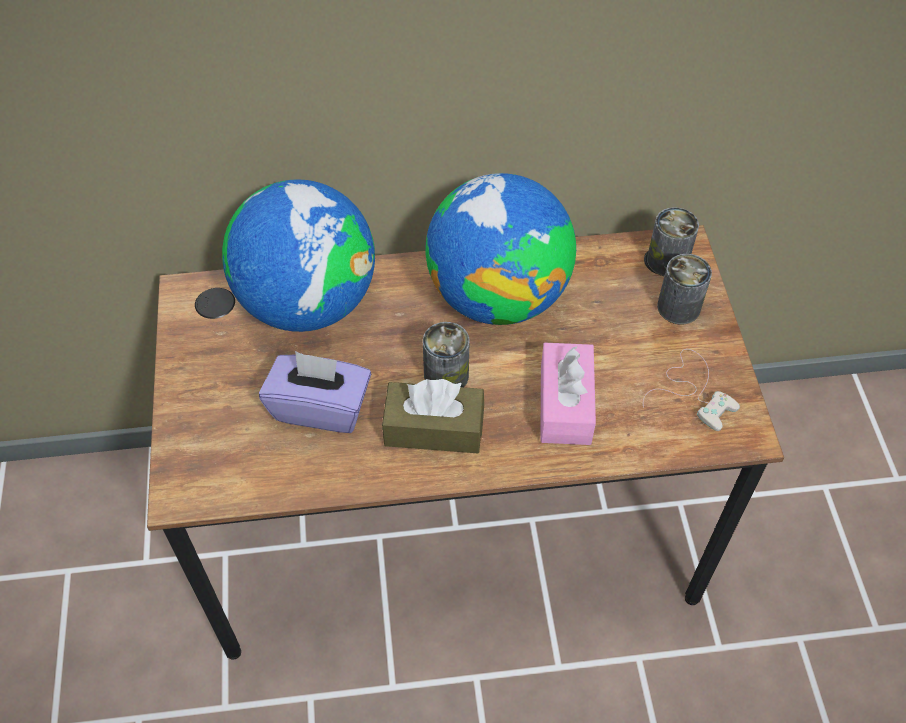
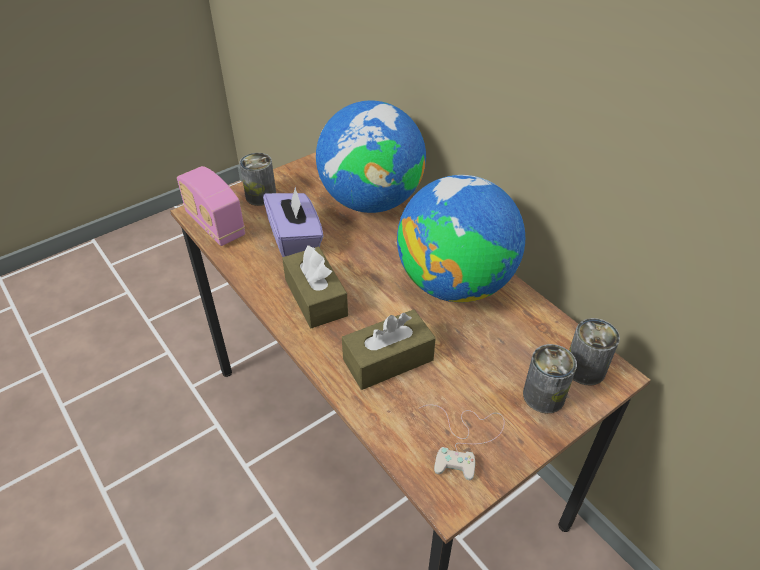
camera: 60 degrees right, 10 degrees down
can [423,322,470,387] -> can moved to [239,153,276,206]
pink tissue box [540,343,596,445] -> brown tissue box [342,309,436,390]
none -> radio [177,166,245,246]

